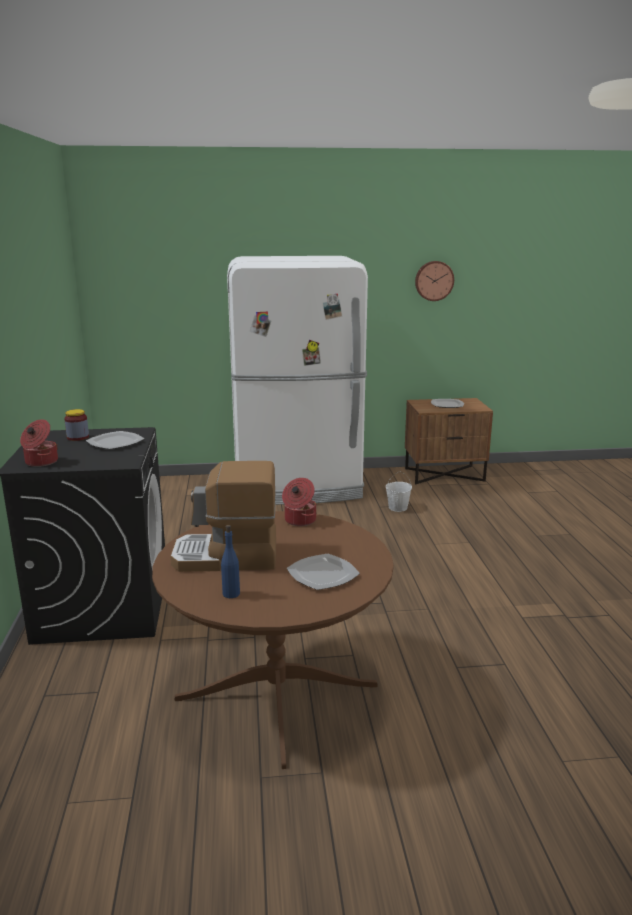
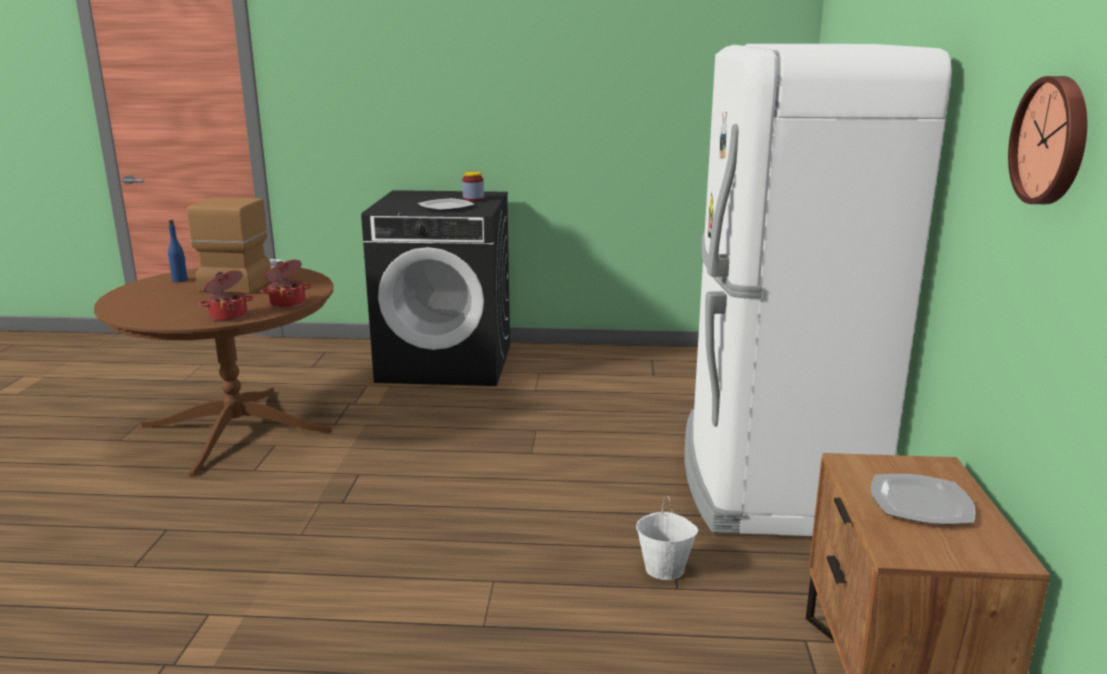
camera: 100 degrees right, 0 degrees up
cooking pot [20,419,58,467] -> cooking pot moved to [199,270,254,321]
plate [287,554,360,590] -> none

